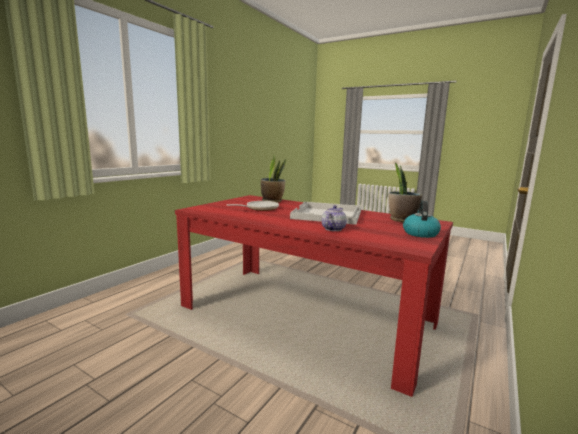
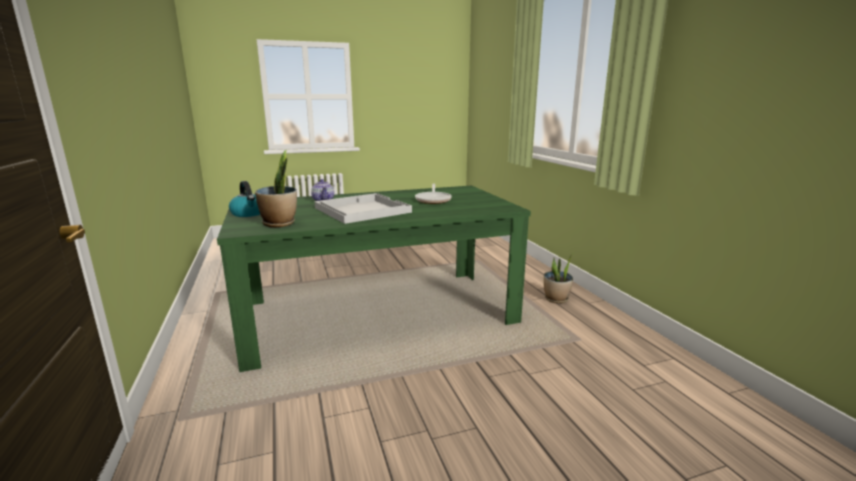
camera: 130 degrees right, 5 degrees up
red dining table [175,195,453,397] -> green dining table [217,186,531,372]
potted plant [261,155,286,203] -> potted plant moved to [544,253,574,303]

